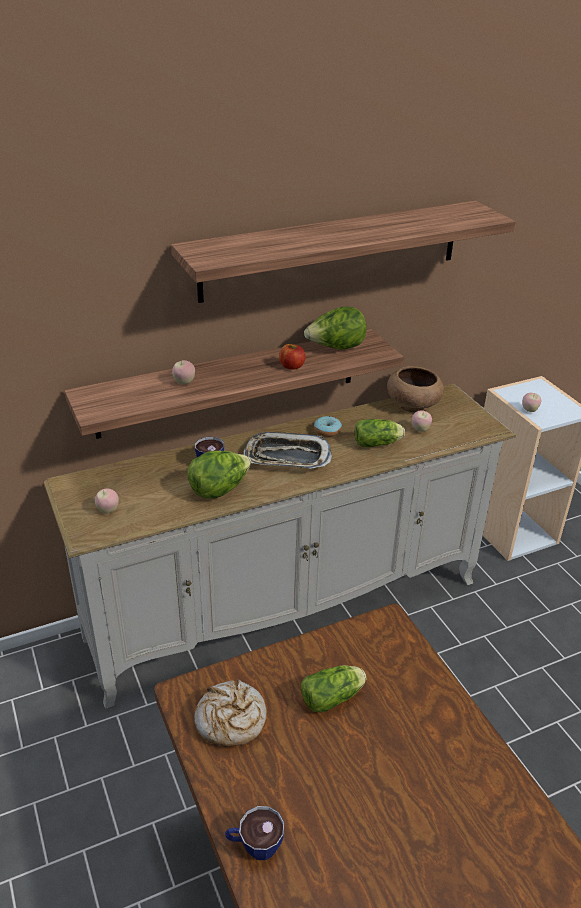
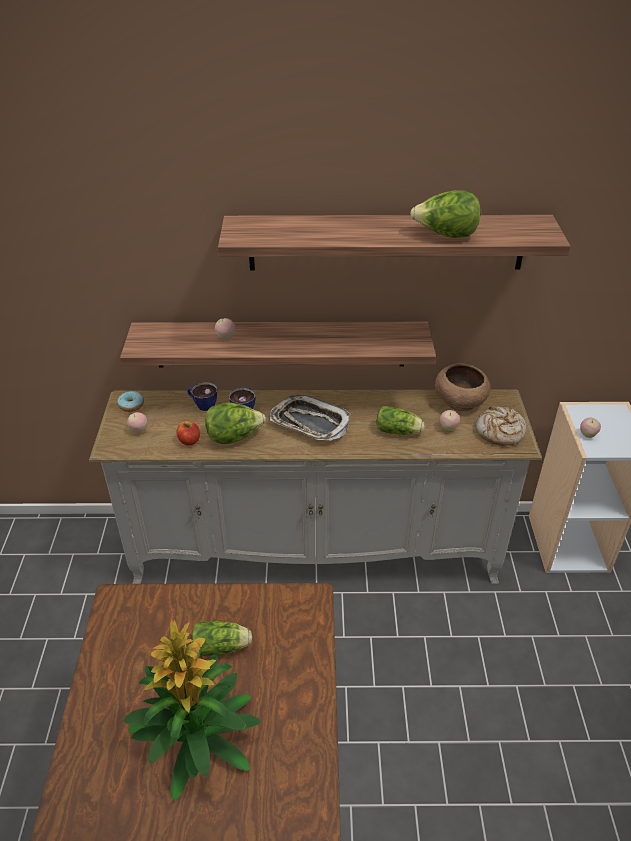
camera: 25 degrees right, 5 degrees up
bread [194,679,267,747] -> bread moved to [476,406,527,446]
cup [225,806,284,860] -> cup moved to [187,382,217,411]
apple [279,344,305,370] -> apple moved to [177,421,200,445]
lettuce [304,306,366,349] -> lettuce moved to [410,190,480,238]
donut [314,416,342,437] -> donut moved to [117,391,144,412]
none -> potted plant [123,619,262,801]

